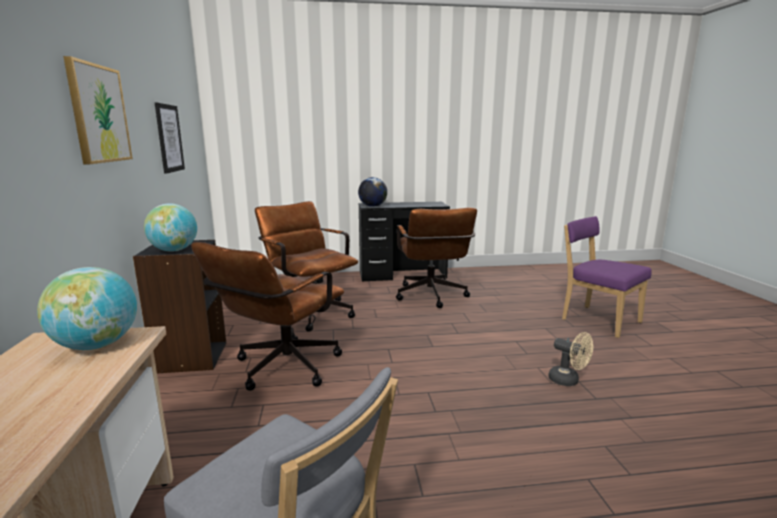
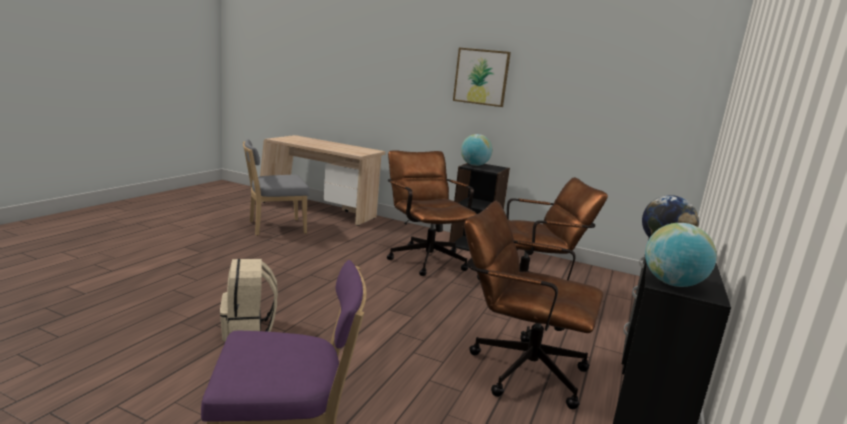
camera: 120 degrees right, 0 degrees up
globe [37,267,137,350] -> globe moved to [645,223,717,287]
picture [155,103,185,174] -> none
beige fan [548,332,593,386] -> beige backpack [220,259,278,342]

